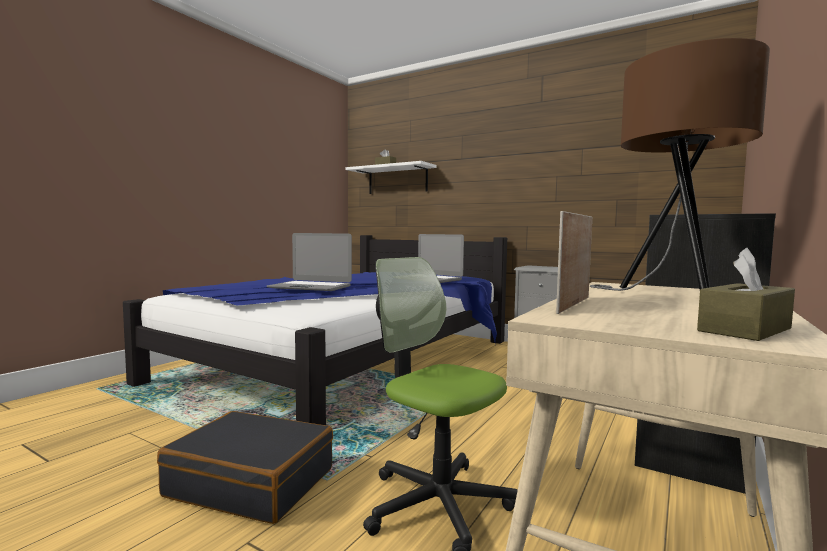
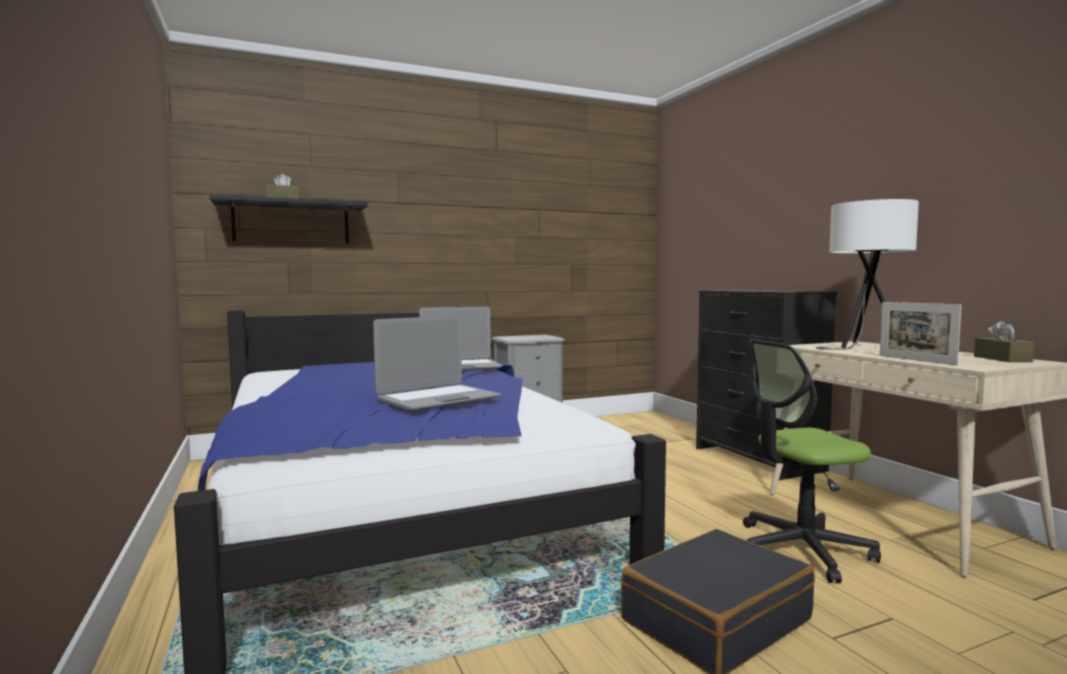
camera: 55 degrees left, 0 degrees up
white shelf [346,161,436,194] -> black shelf [209,194,368,244]
brown table lamp [590,38,770,291] -> white table lamp [816,199,919,350]

